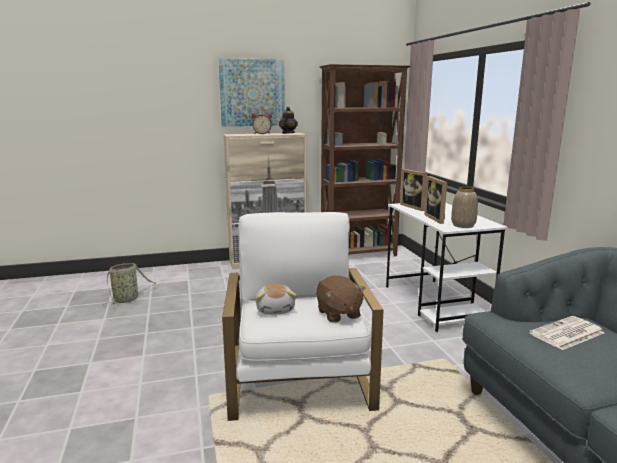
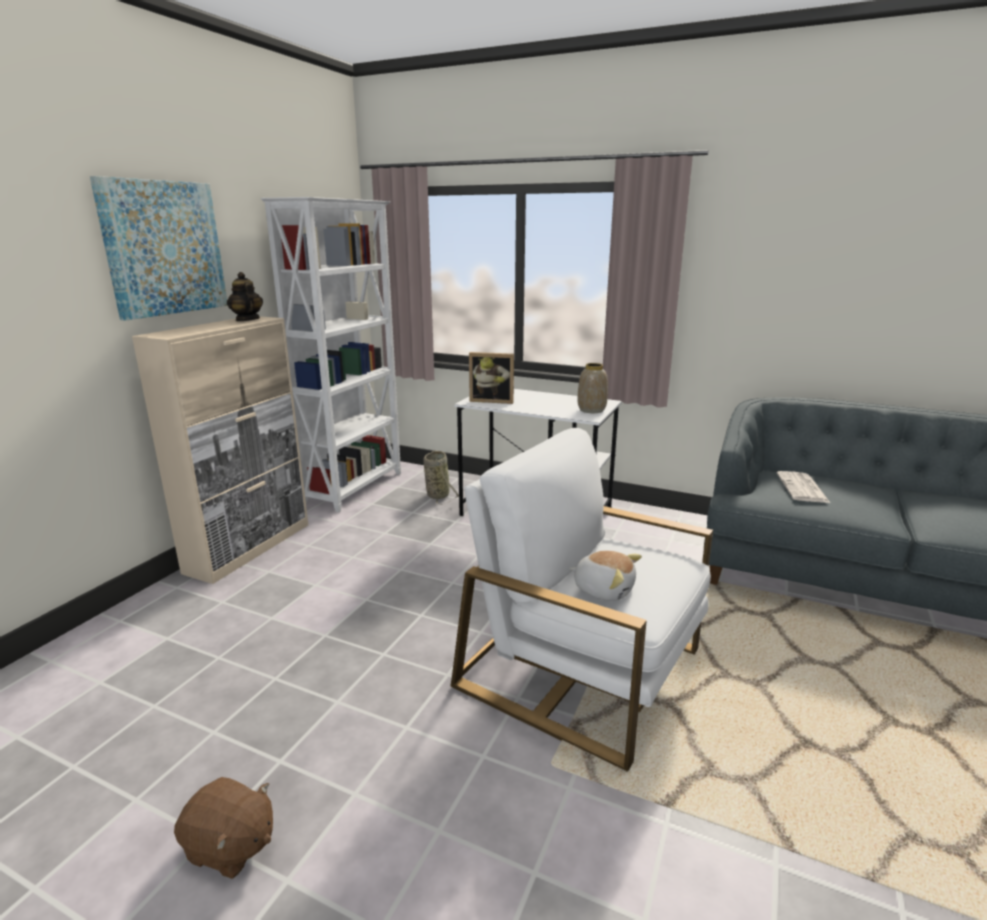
camera: 50 degrees left, 5 degrees up
basket [102,263,156,306] -> basket moved to [424,451,459,505]
alarm clock [252,112,272,134] -> none
brown plush toy [316,275,366,323] -> brown plush toy moved to [174,777,273,879]
brown bookcase [319,64,411,256] -> white bookcase [261,197,401,512]
picture frame [424,176,447,224] -> none

